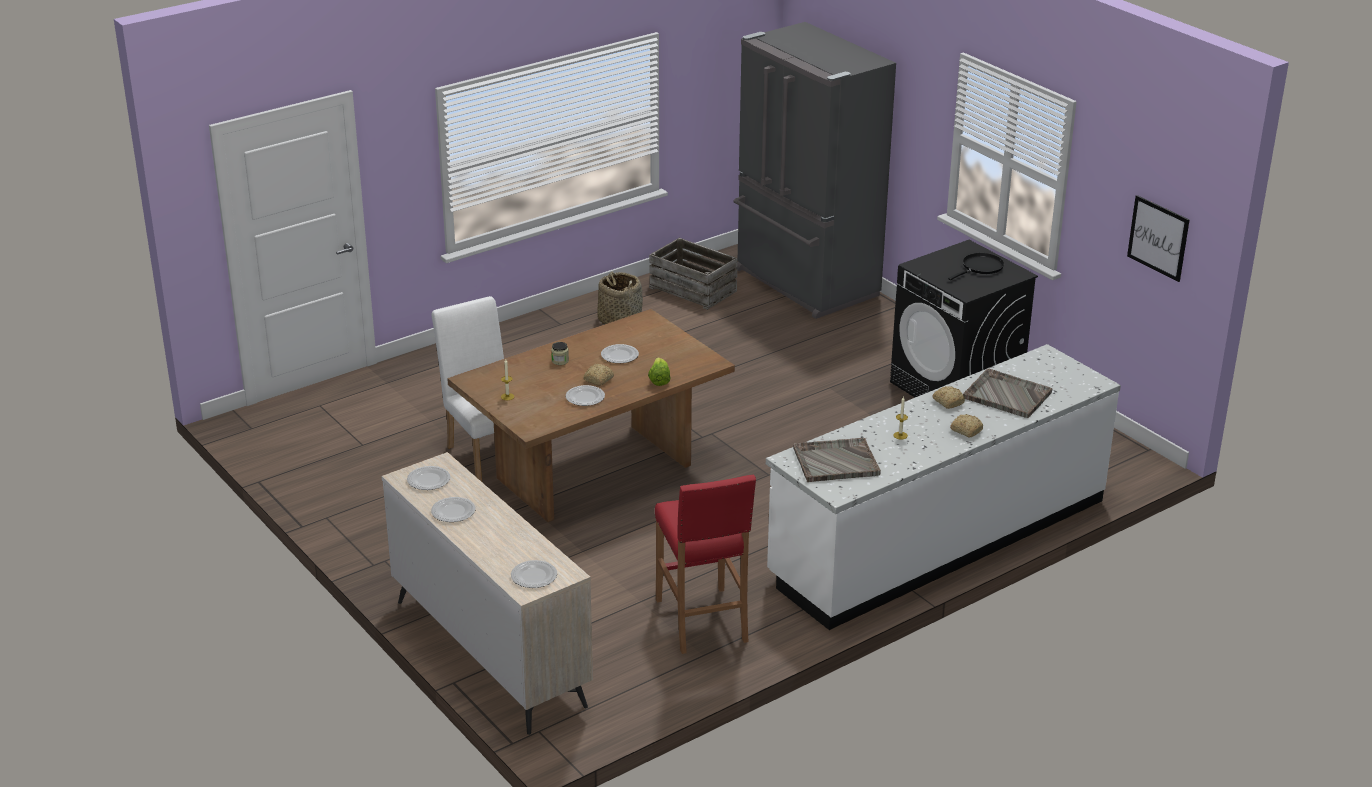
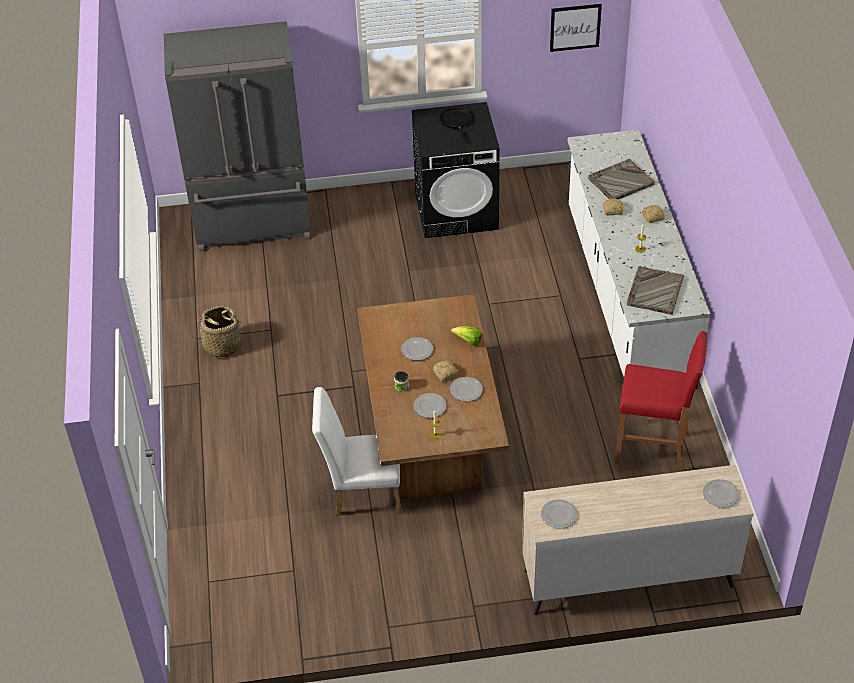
camera: 60 degrees left, 15 degrees up
plate [431,497,475,522] -> plate moved to [413,393,447,418]
crate [649,238,738,310] -> none

